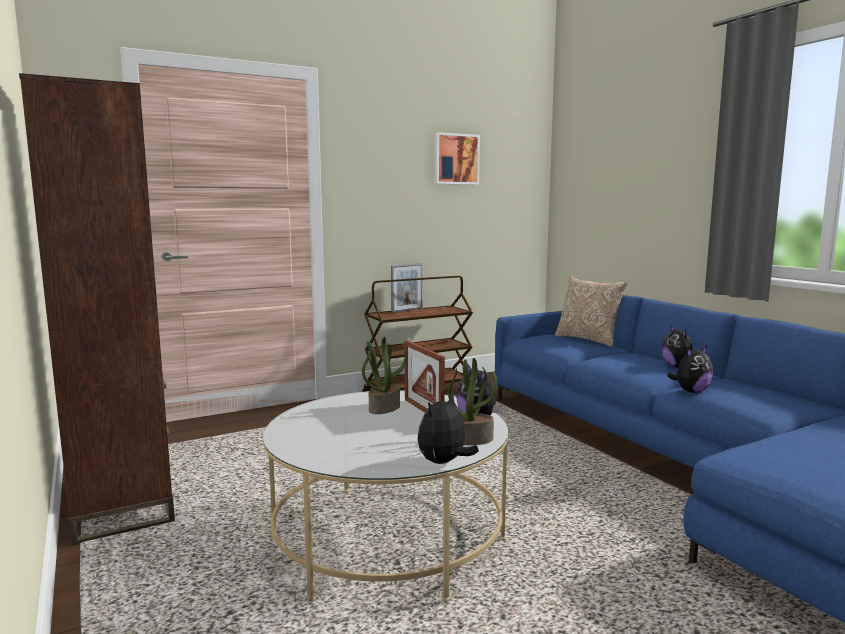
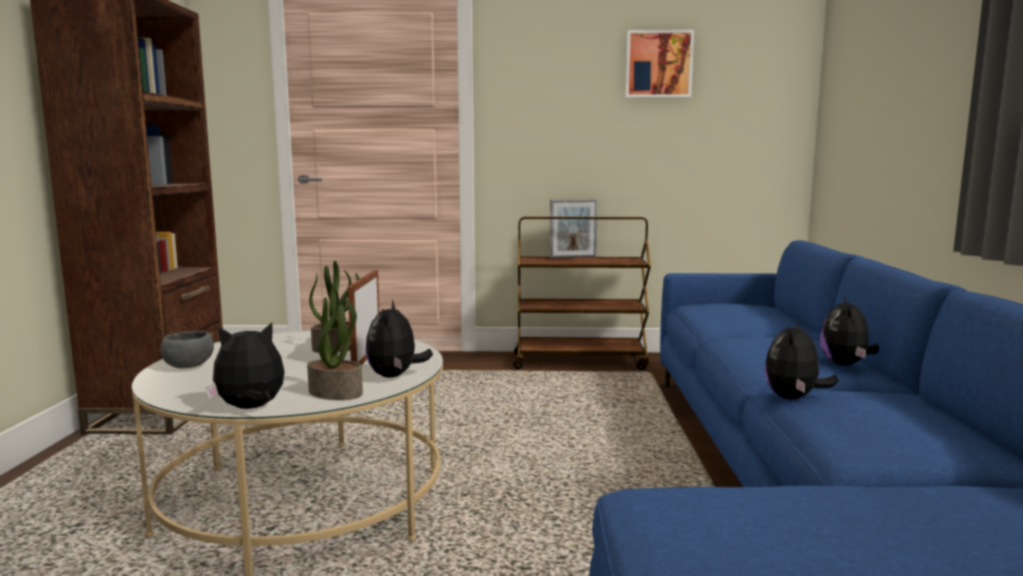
camera: 30 degrees right, 0 degrees up
pillow [555,276,628,347] -> none
plush toy [667,346,713,393] -> plush toy turned 120 degrees clockwise [765,319,838,399]
none -> grey bowl [161,331,214,369]

